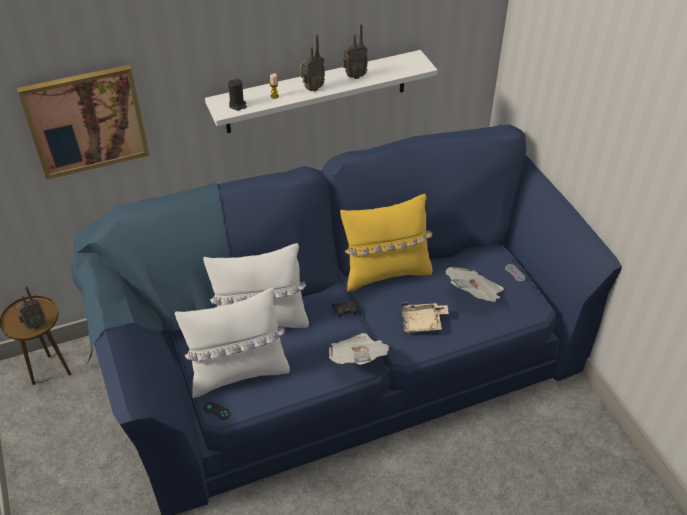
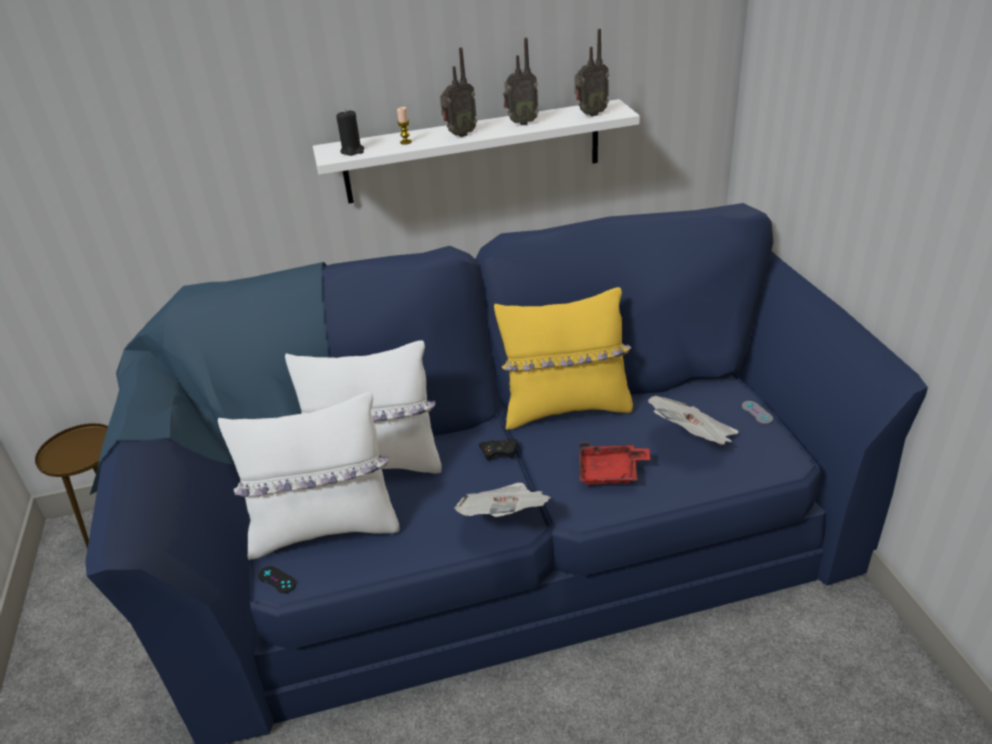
camera: 10 degrees right, 10 degrees down
picture [17,65,149,180] -> none
radio [17,286,46,329] -> radio moved to [575,29,609,116]
beige tray [401,302,449,333] -> red tray [579,442,650,485]

